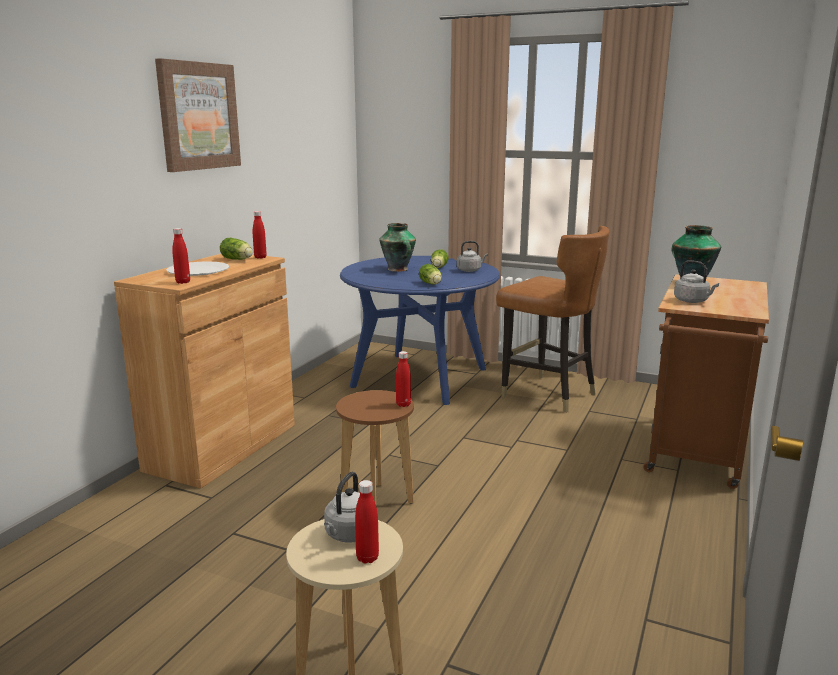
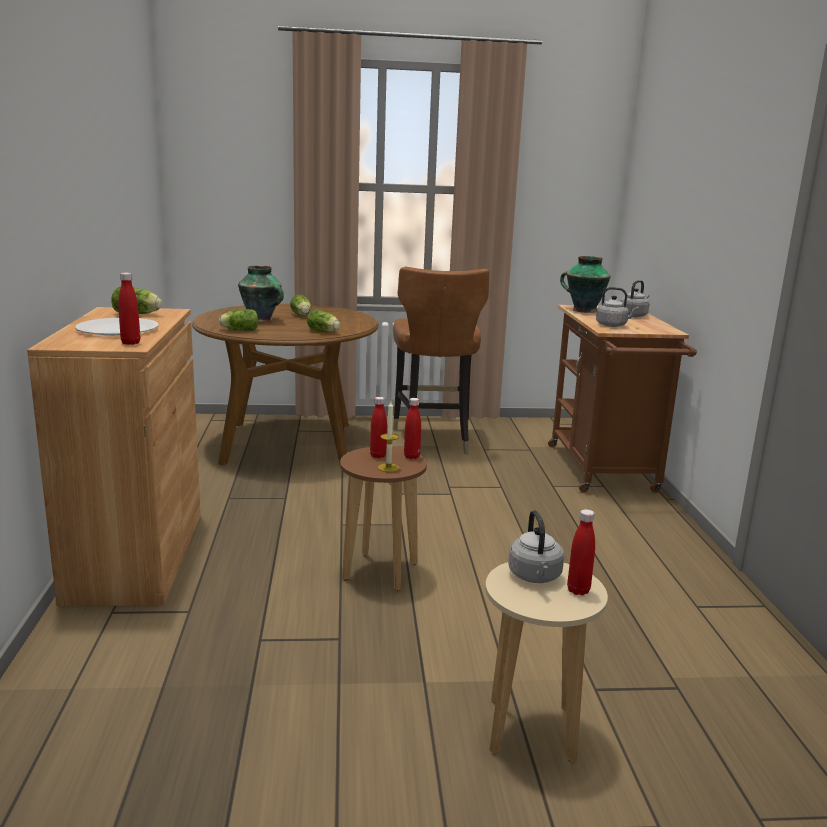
camera: 30 degrees left, 0 degrees up
picture [155,58,241,172] -> none
red bottle [253,211,267,258] -> red bottle moved to [370,397,387,458]
blue dining table [340,256,500,405] -> brown dining table [192,304,379,466]
grey kettle [457,241,488,272] -> grey kettle moved to [620,280,650,317]
brown chair [496,226,609,413] -> brown chair turned 75 degrees clockwise [393,267,489,454]
none -> lettuce [219,309,258,331]
none -> candle [378,401,400,472]

